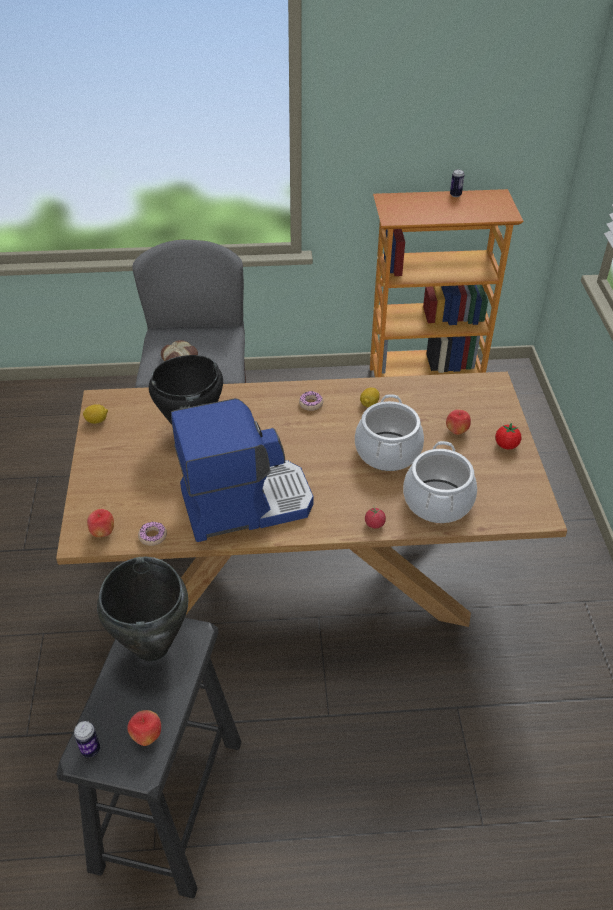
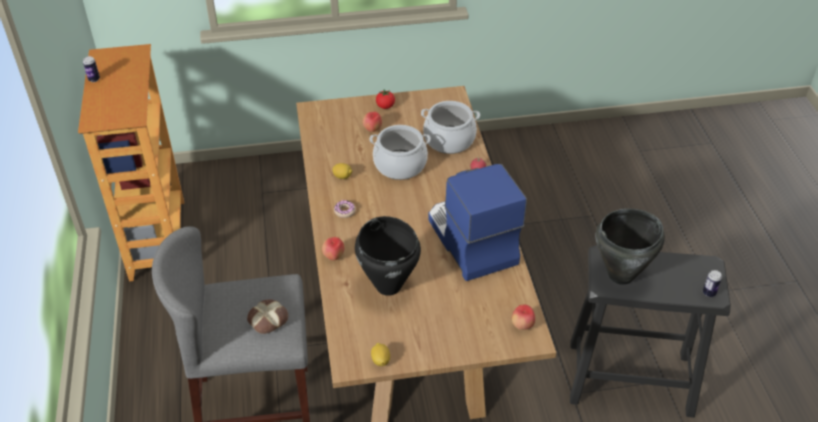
camera: 95 degrees left, 0 degrees up
apple [127,710,161,746] -> apple moved to [322,237,345,261]
donut [138,522,167,546] -> none

